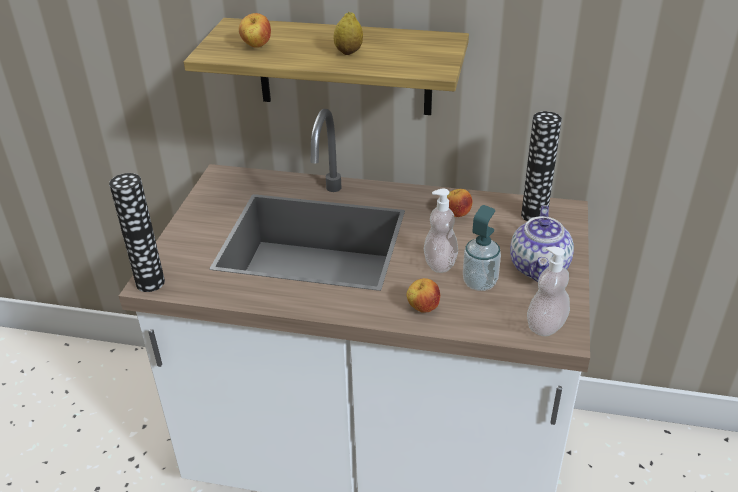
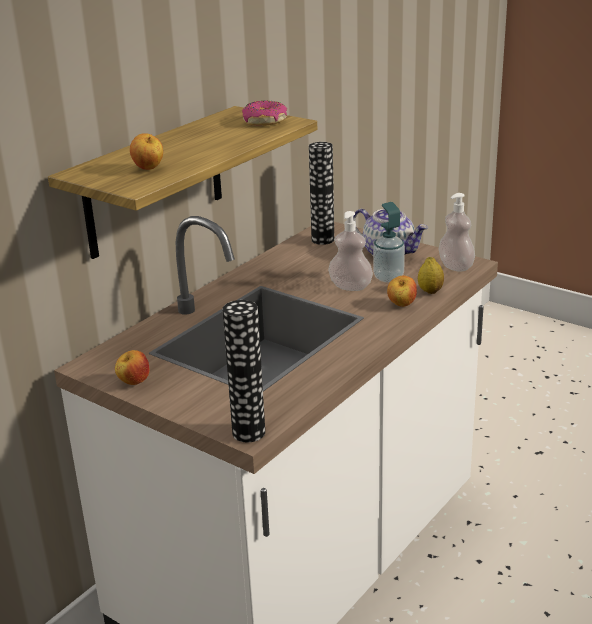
camera: 65 degrees left, 10 degrees down
lemon [333,12,363,55] -> lemon moved to [418,257,444,294]
apple [447,189,472,217] -> apple moved to [115,350,149,385]
none -> donut [242,101,287,126]

